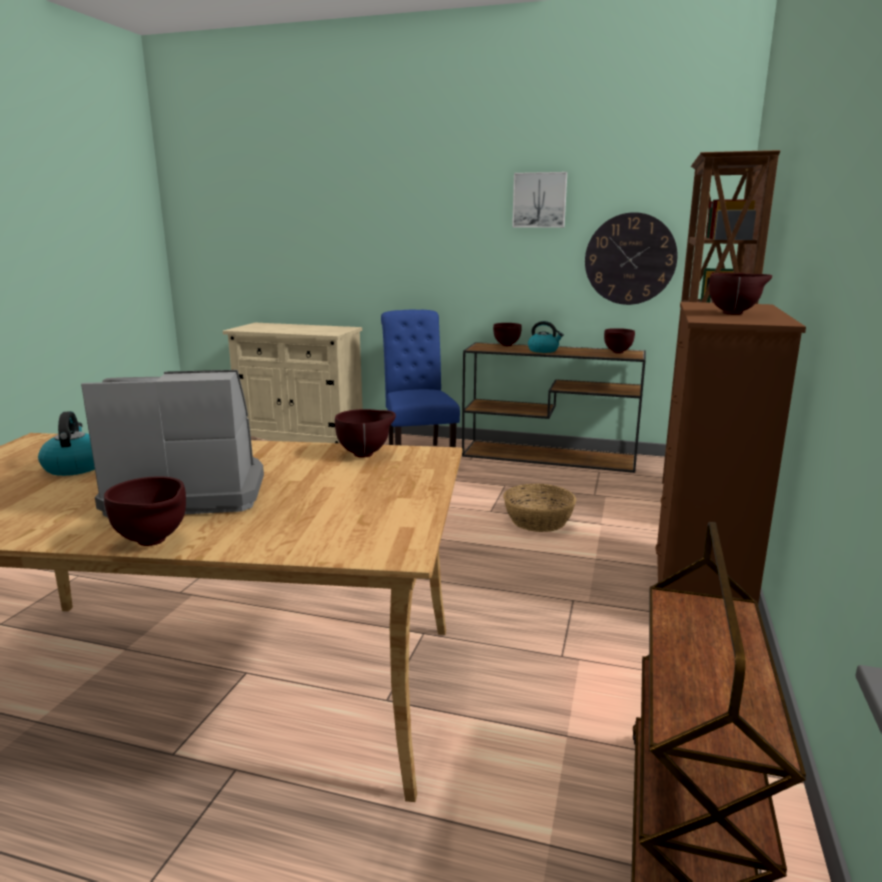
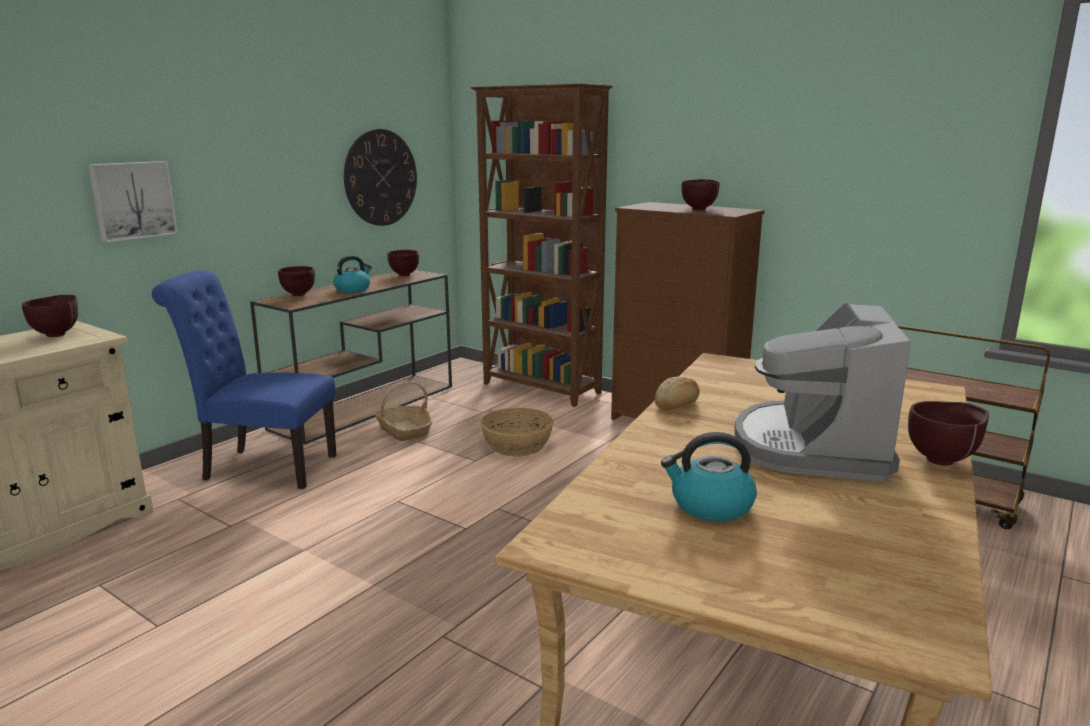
camera: 70 degrees left, 0 degrees up
brown bowl [335,409,396,458] -> brown bowl moved to [22,295,78,337]
picture [512,172,567,228] -> picture moved to [88,161,178,243]
none -> basket [374,382,433,441]
none -> bread [655,376,700,410]

